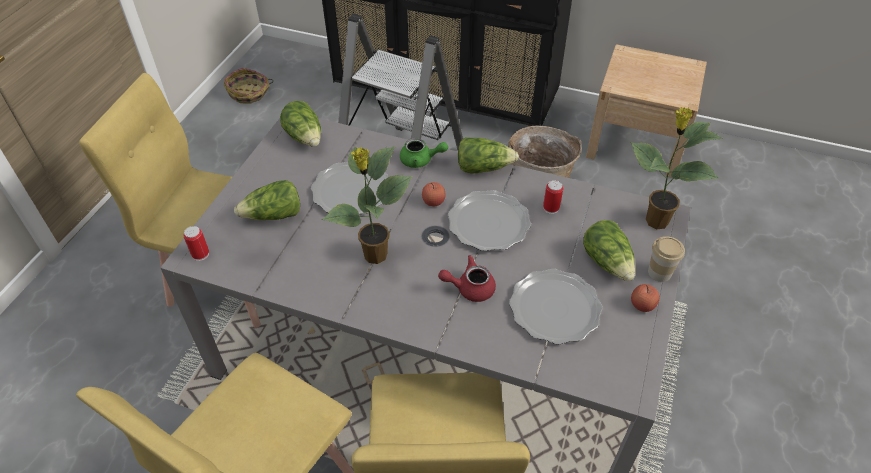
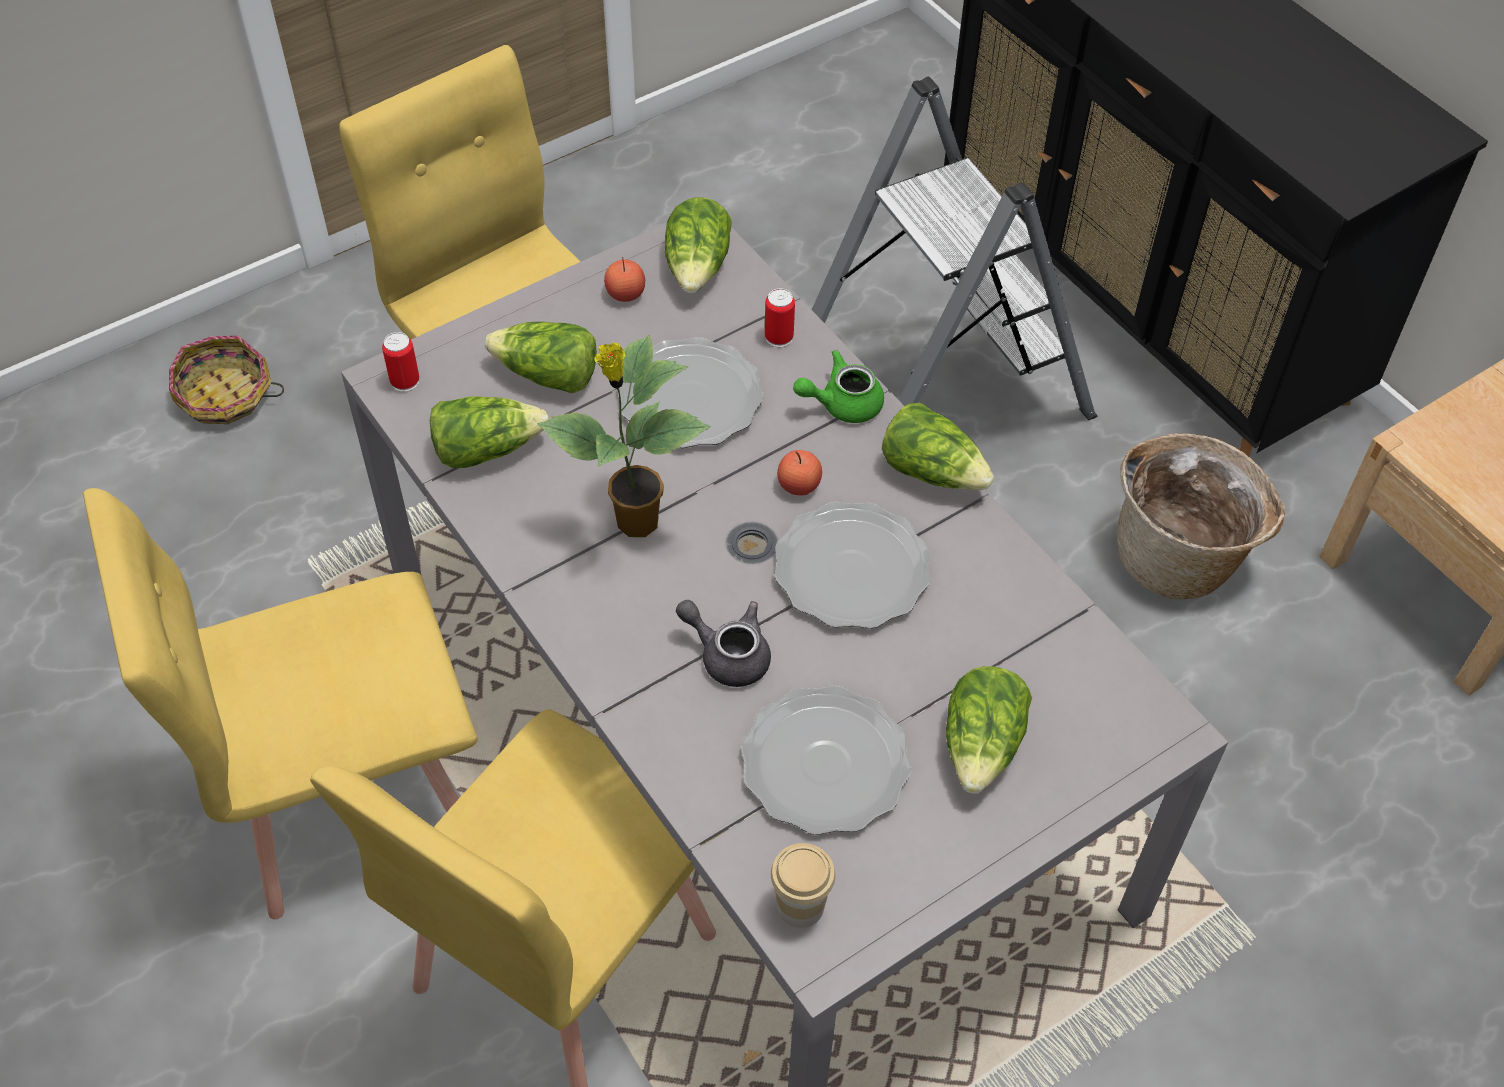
camera: 35 degrees right, 5 degrees up
basket [224,68,273,104] -> basket moved to [169,336,284,424]
green teapot [400,138,448,168] -> green teapot turned 120 degrees clockwise [793,350,884,423]
red teapot [438,255,496,302] -> grey teapot [676,600,771,687]
can [543,180,563,214] -> can moved to [765,288,795,347]
potted plant [631,107,723,229] -> none
apple [631,284,660,312] -> apple moved to [604,257,645,302]
cup [648,236,685,282] -> cup moved to [771,843,835,928]
none -> lettuce [430,396,549,468]

